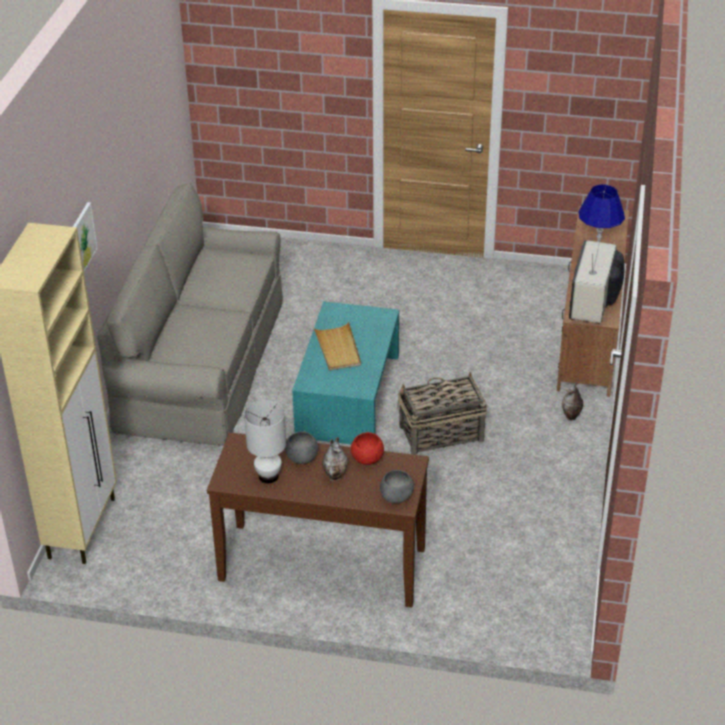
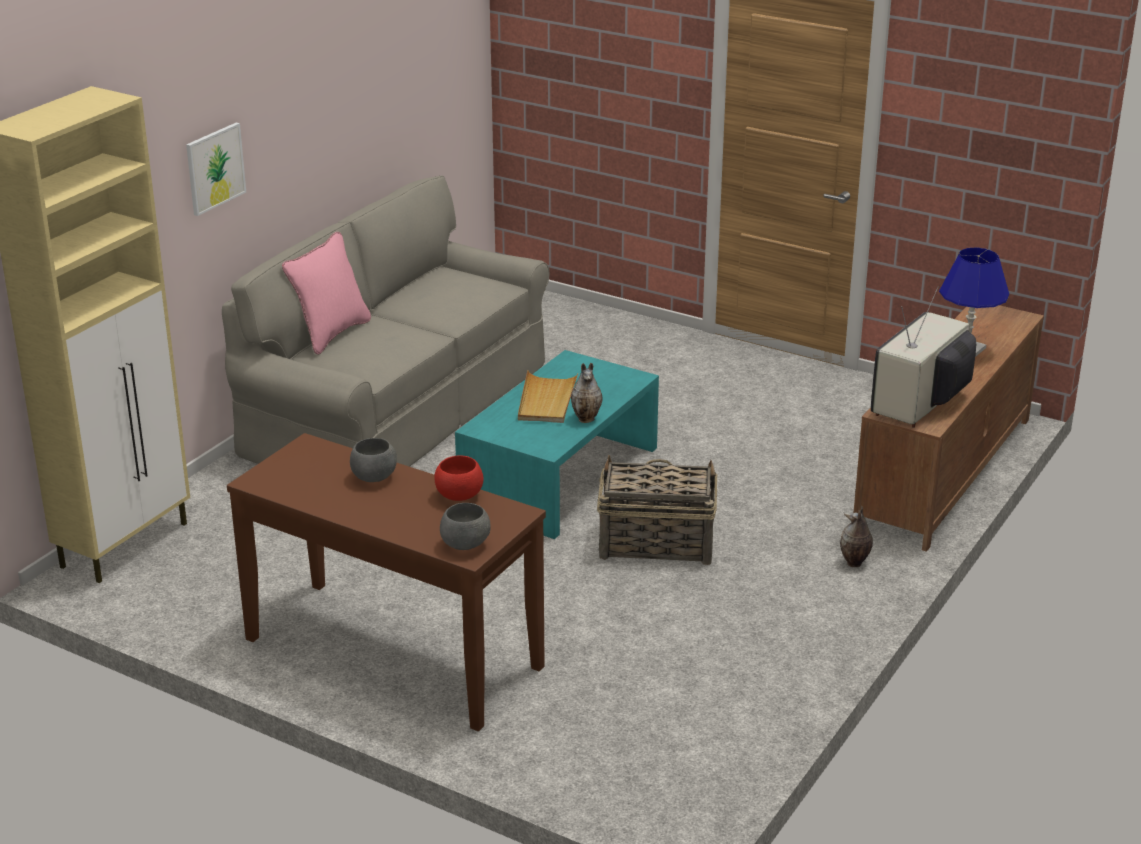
camera: 20 degrees right, 10 degrees down
white table lamp [244,400,286,483] -> none
vase [322,437,348,481] -> vase moved to [571,363,602,423]
none -> pink pillow [282,232,371,354]

